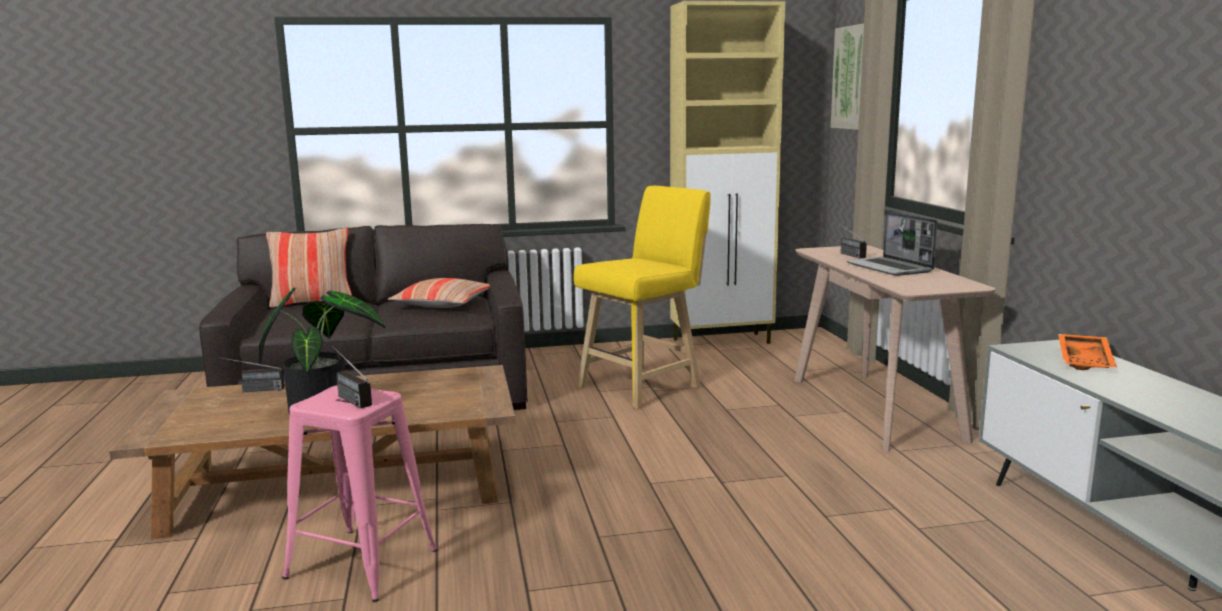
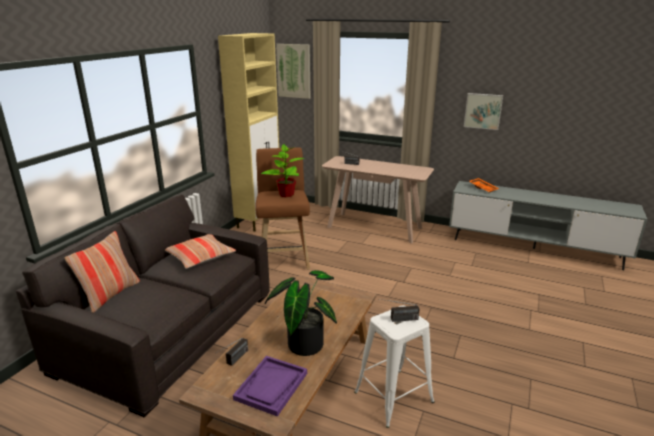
camera: 55 degrees left, 10 degrees up
pink stool [282,385,438,602] -> white stool [354,305,435,428]
yellow stool [574,186,711,409] -> brown stool [255,148,310,270]
laptop [846,212,937,276] -> none
none -> purple tray [233,356,307,417]
none -> potted plant [261,144,305,197]
none -> picture [464,93,503,130]

